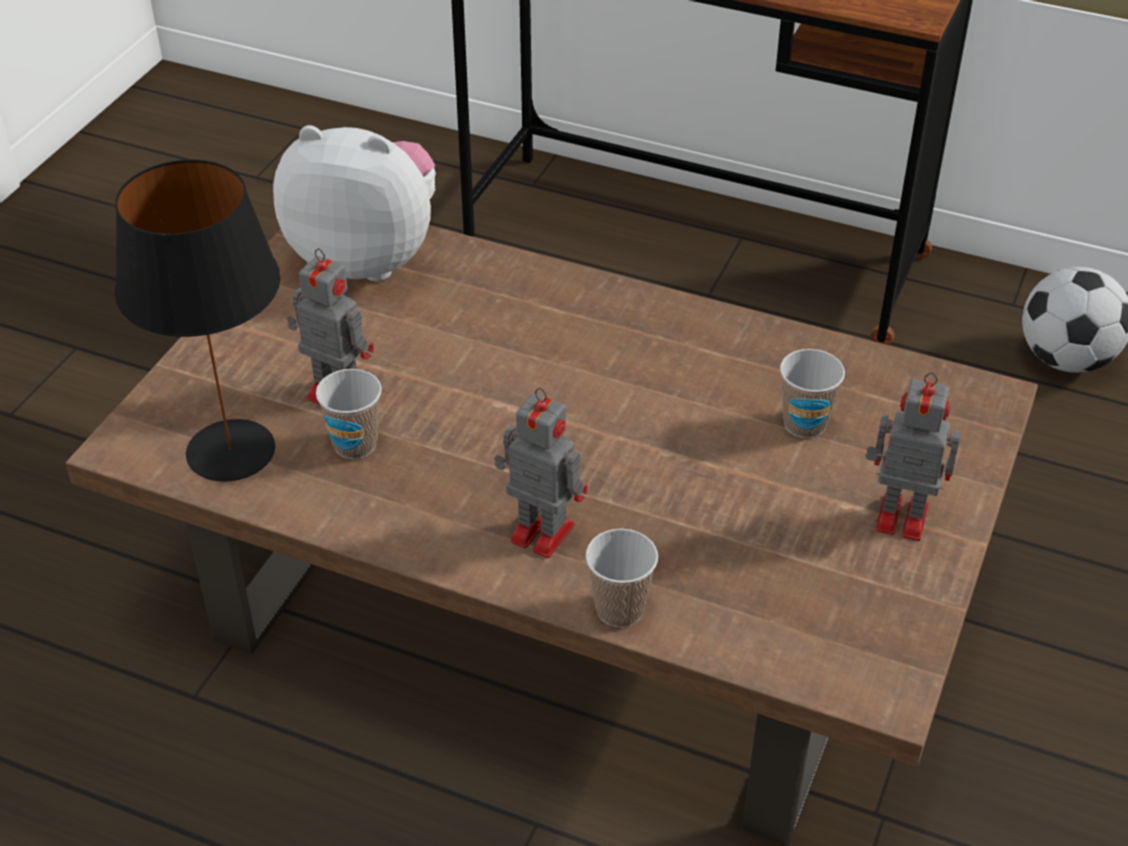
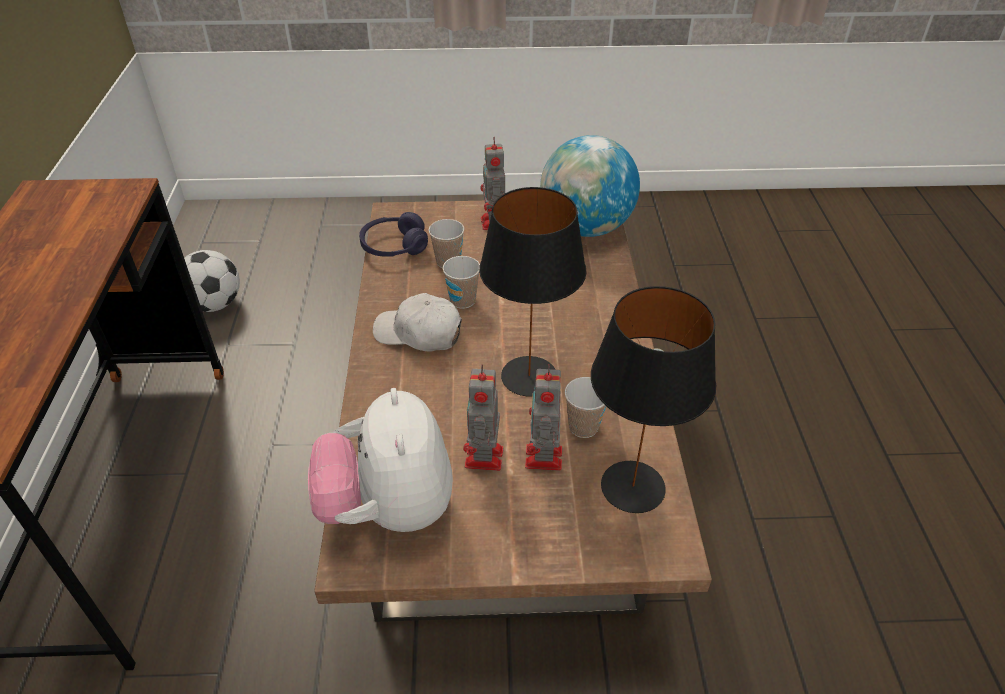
camera: 115 degrees left, 0 degrees up
toy robot [494,388,588,558] -> toy robot moved to [463,364,503,471]
cup [585,529,658,627] -> cup moved to [443,256,480,309]
none -> purple headphones [359,212,428,257]
none -> white cap [373,293,462,352]
none -> black table lamp [479,187,587,397]
none -> globe [540,135,640,237]

